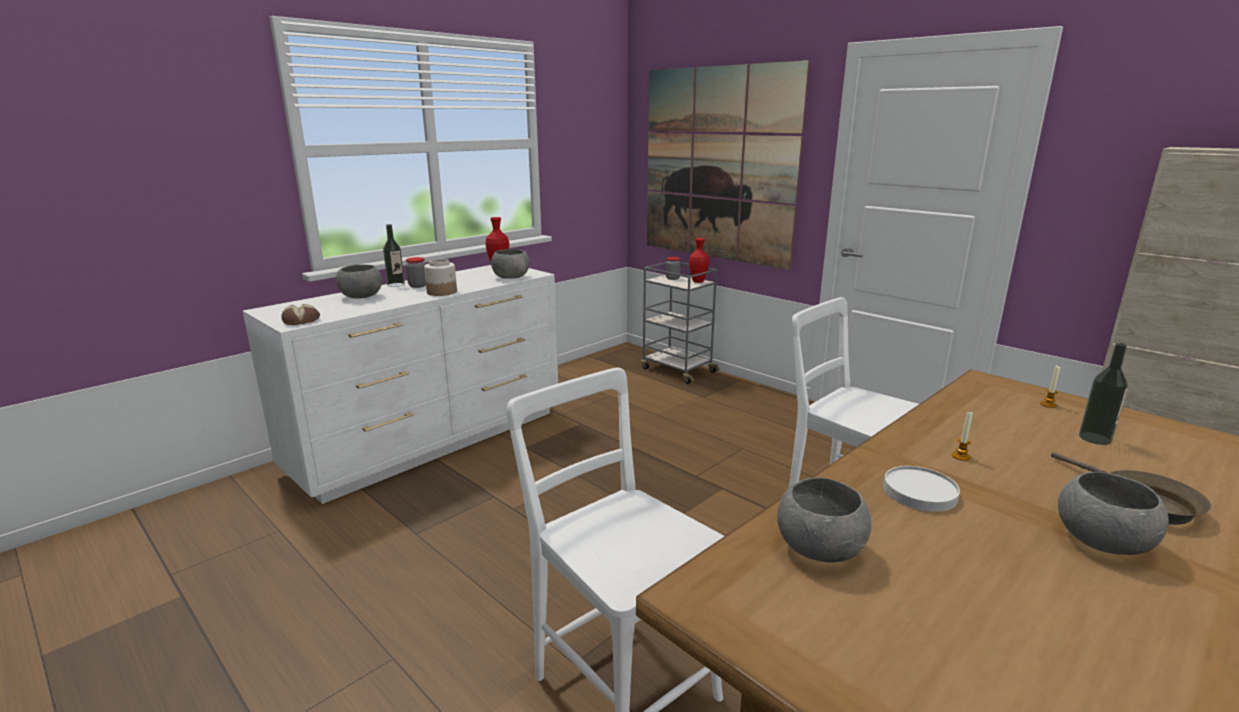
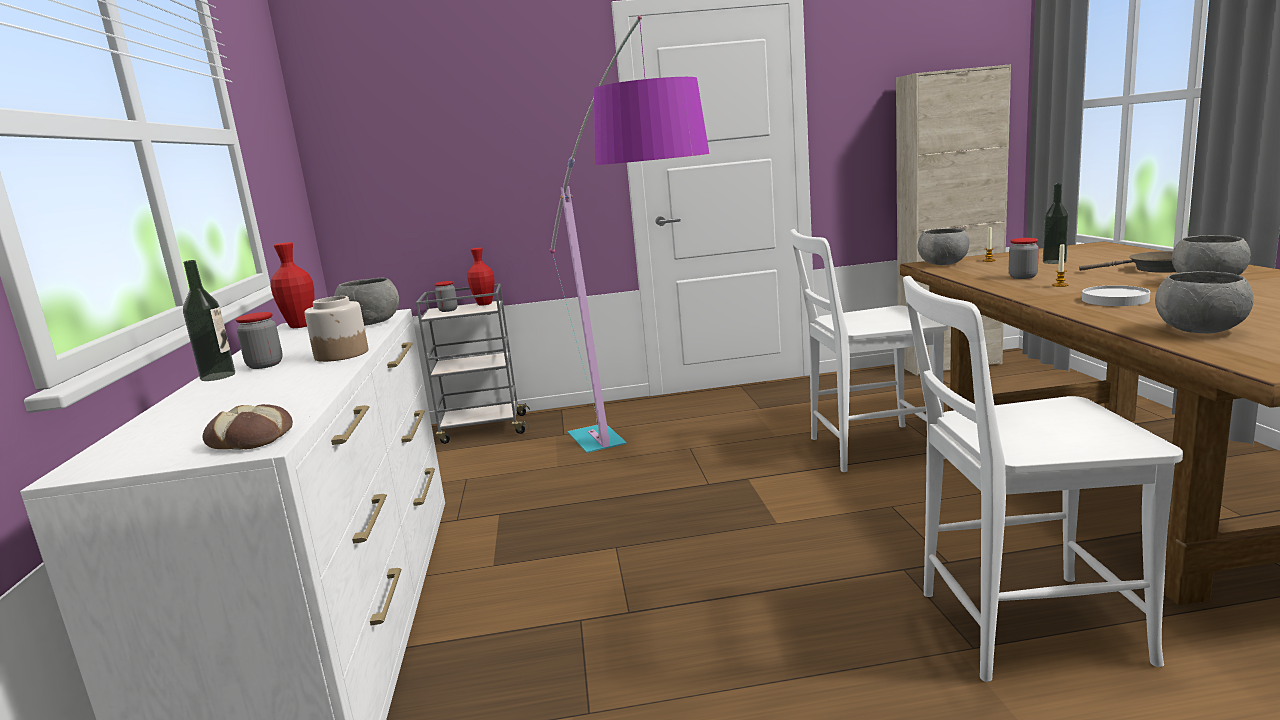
camera: 50 degrees left, 5 degrees down
grey bowl [336,264,382,299] -> grey bowl moved to [918,228,969,265]
picture [647,60,810,270] -> none
none -> floor lamp [549,15,709,453]
none -> jar [1009,238,1039,279]

